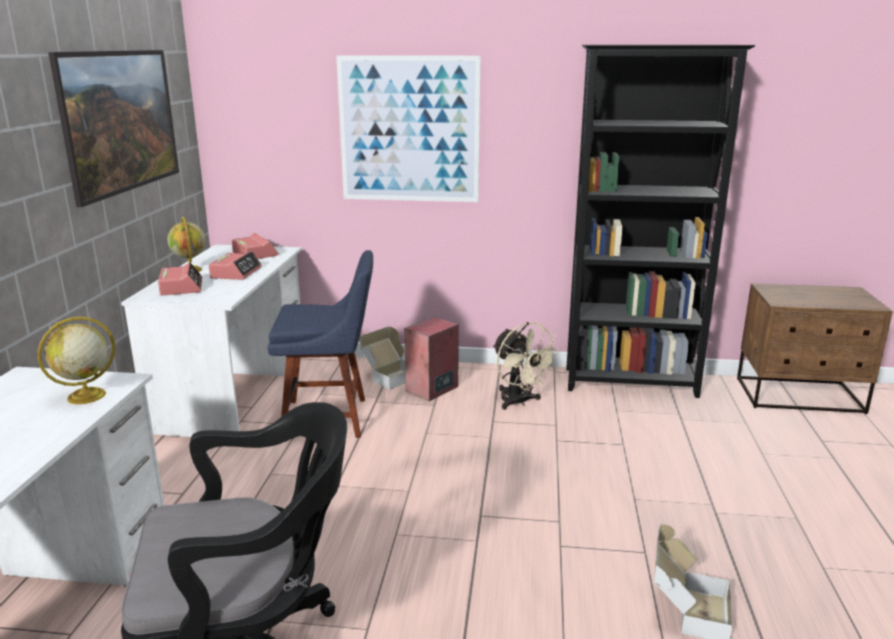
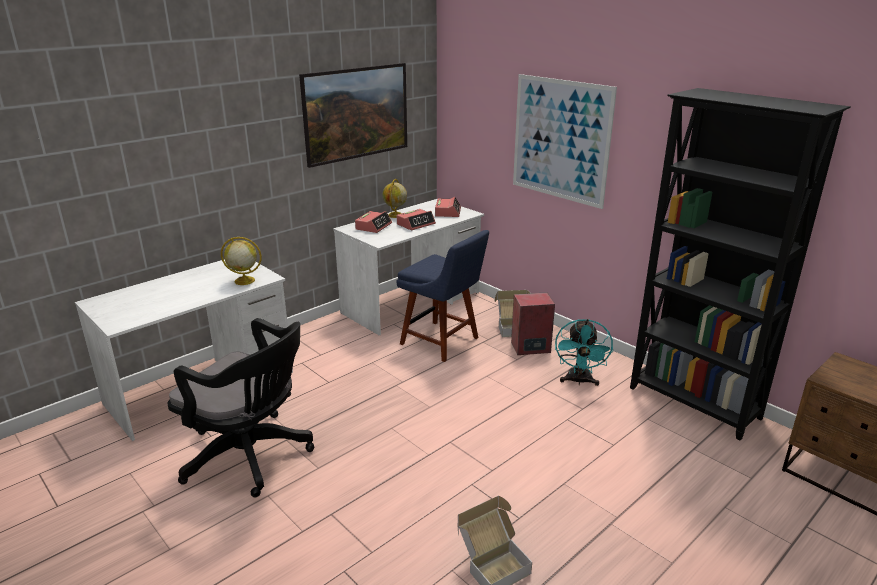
camera: 40 degrees right, 5 degrees up
beige fan [493,322,561,410] -> turquoise fan [555,319,613,386]

